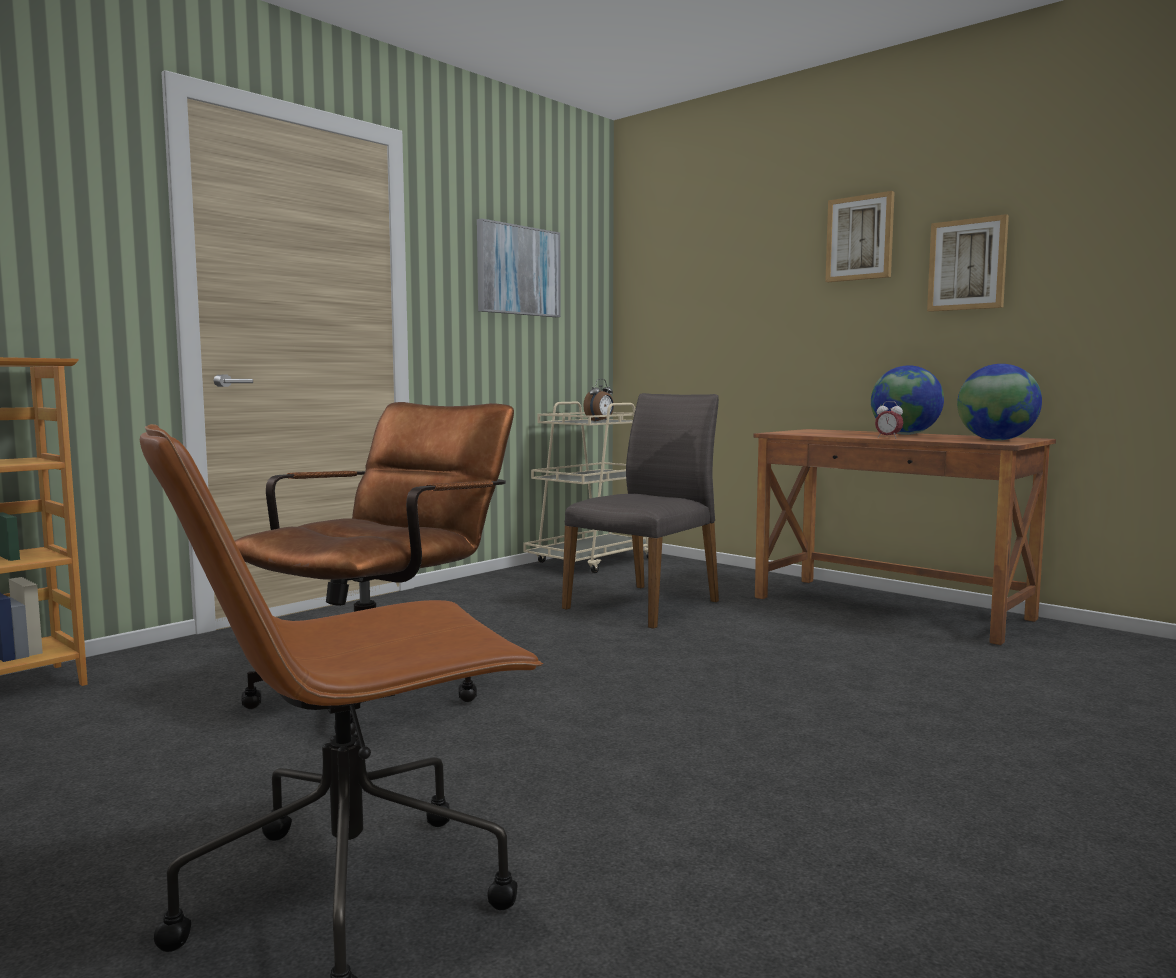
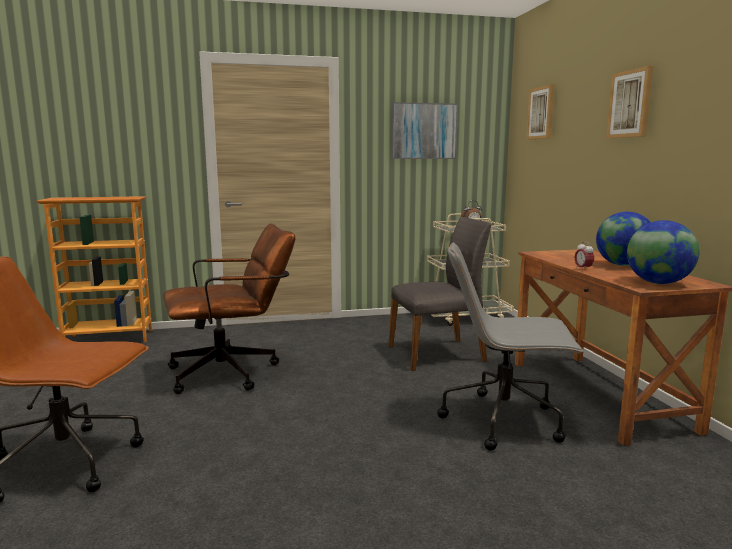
camera: 35 degrees right, 5 degrees up
picture [927,214,1009,312] -> picture moved to [526,84,555,140]
none -> grey office chair [437,243,584,451]

